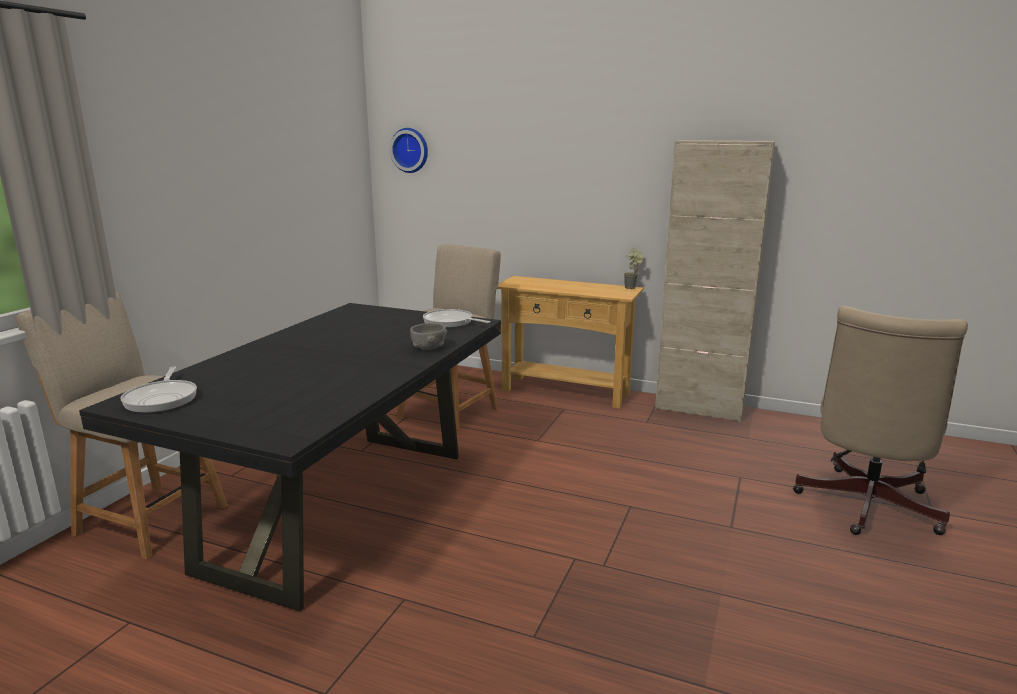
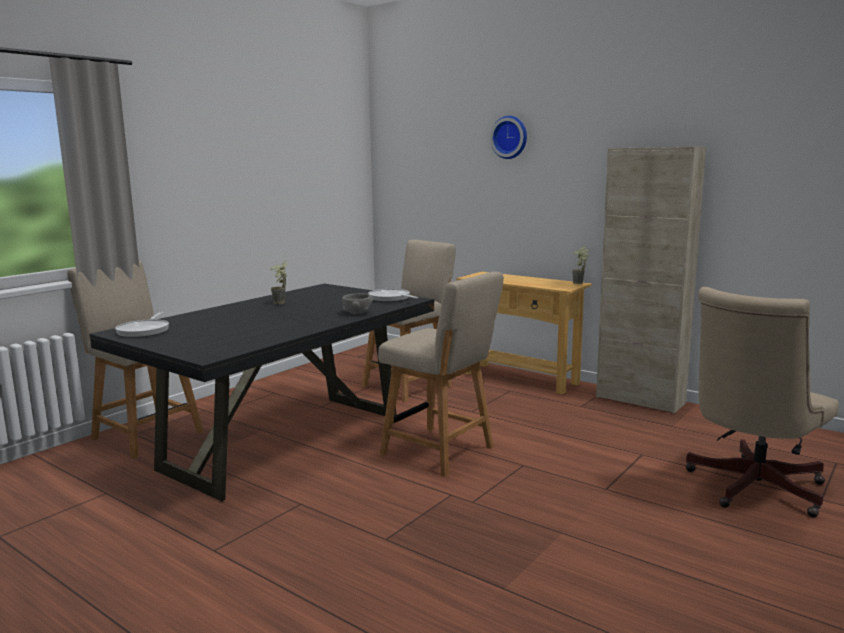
camera: 15 degrees right, 5 degrees down
wall clock [390,128,428,173] -> wall clock moved to [490,116,527,159]
none -> potted plant [270,260,288,304]
none -> beige chair [379,271,504,477]

